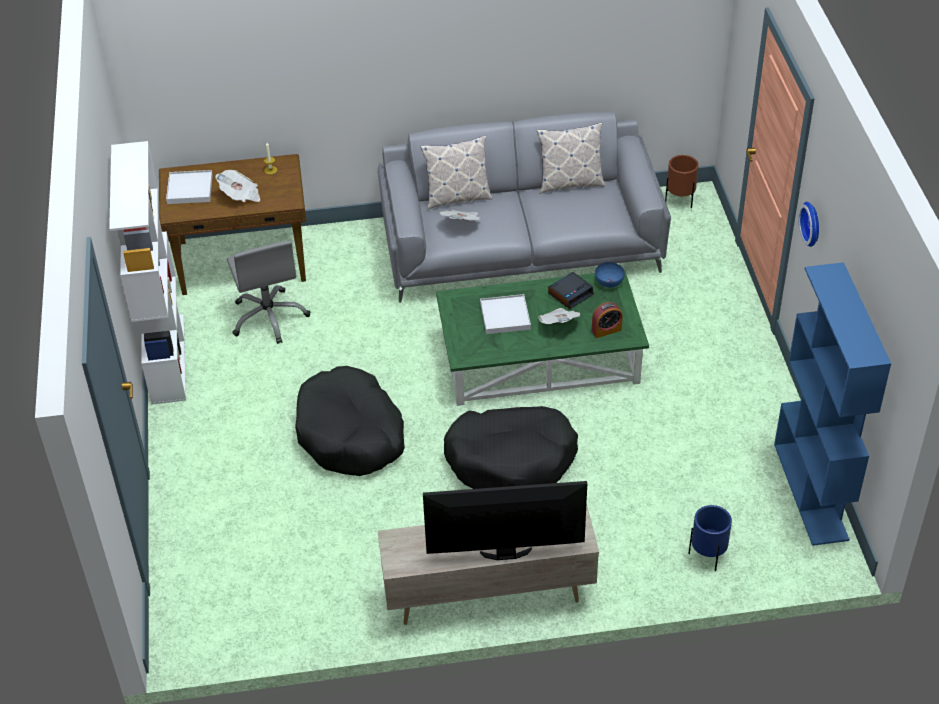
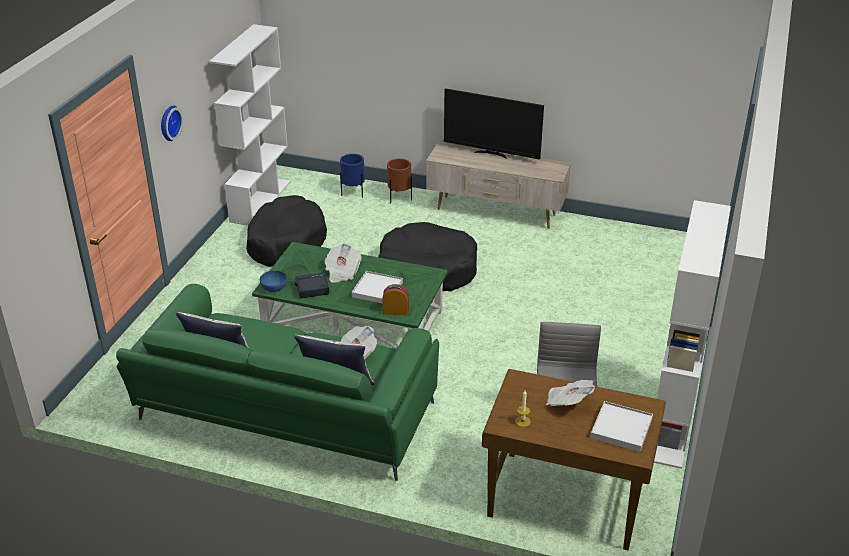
camera: 155 degrees left, 10 degrees down
black dog bed [295,366,405,476] -> black dog bed moved to [246,195,327,267]
grey sofa [378,112,671,303] -> green sofa [116,284,439,481]
alarm clock [592,302,623,338] -> alarm clock moved to [382,284,409,315]
brown planter [665,155,699,208] -> brown planter moved to [387,158,412,203]
blue bookcase [774,262,891,546] -> white bookcase [209,24,291,226]

